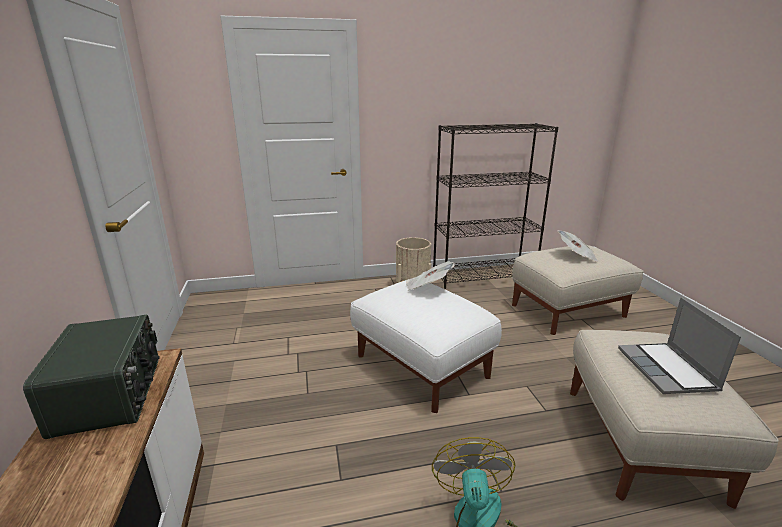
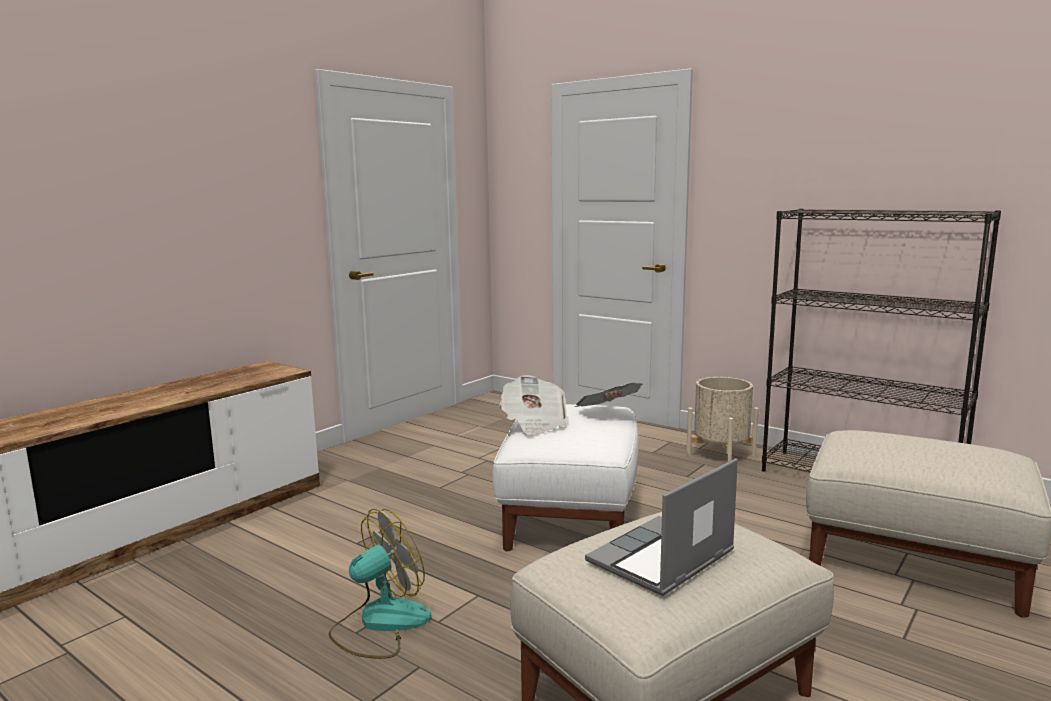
camera: 50 degrees right, 10 degrees down
radio [23,315,160,439] -> none
newspaper [558,230,598,262] -> newspaper moved to [500,375,567,436]

